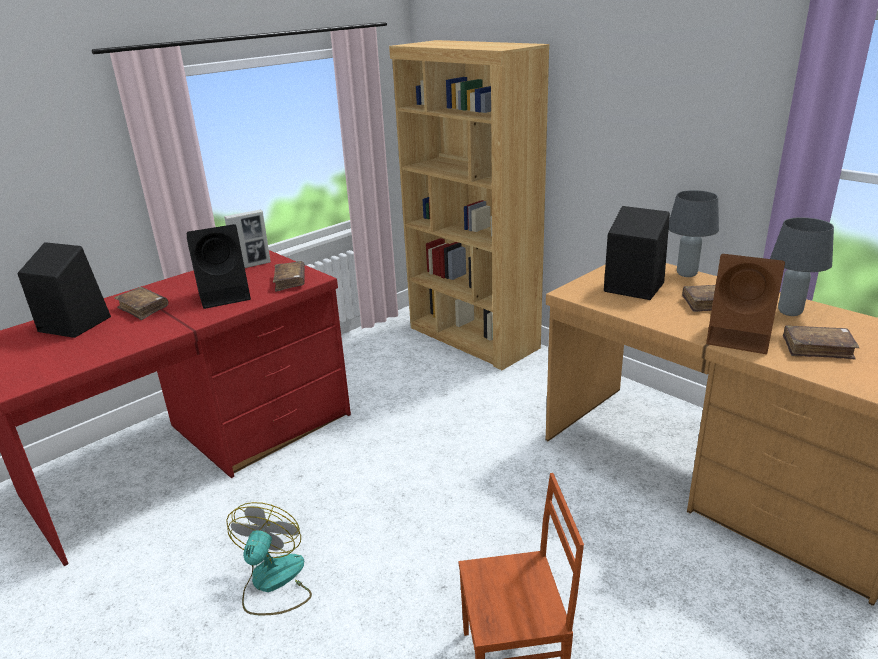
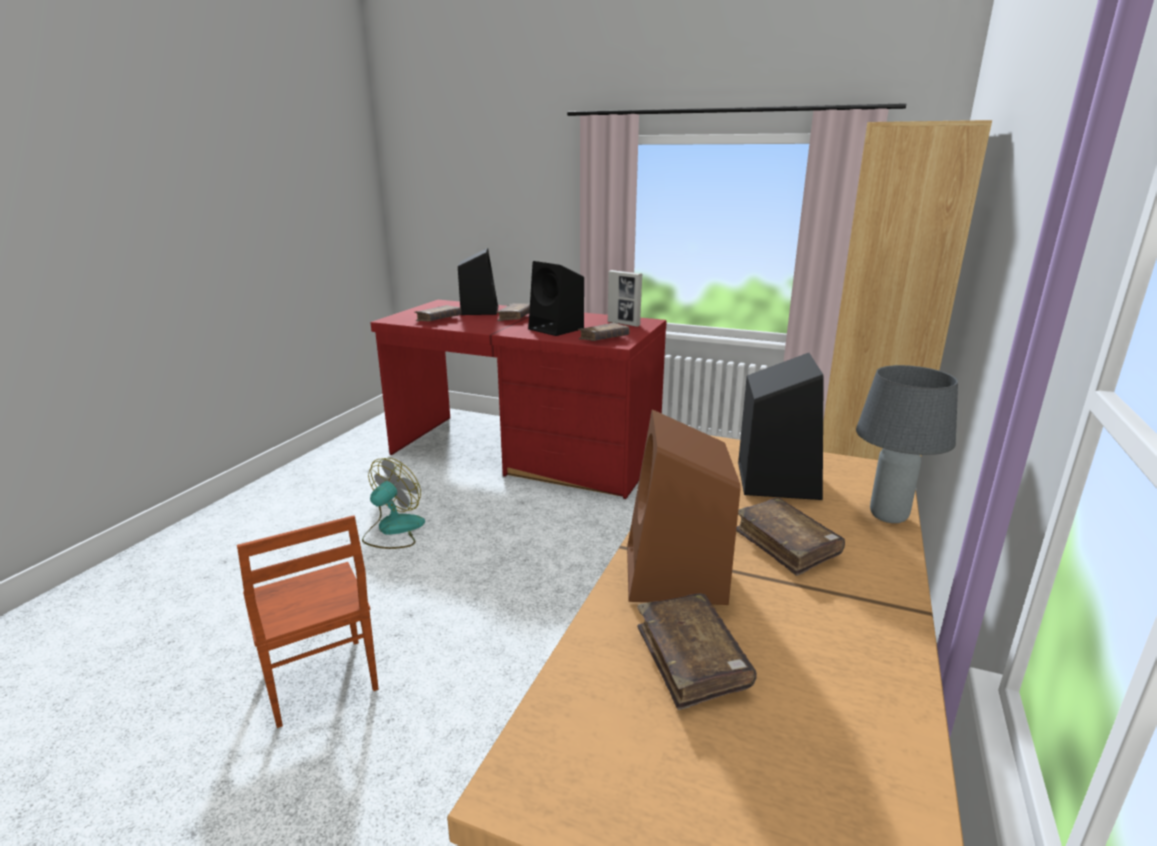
camera: 65 degrees right, 5 degrees down
fan [226,502,312,615] -> fan turned 45 degrees counterclockwise [362,458,425,549]
grey table lamp [770,217,834,316] -> none
none -> brown book [414,305,461,321]

